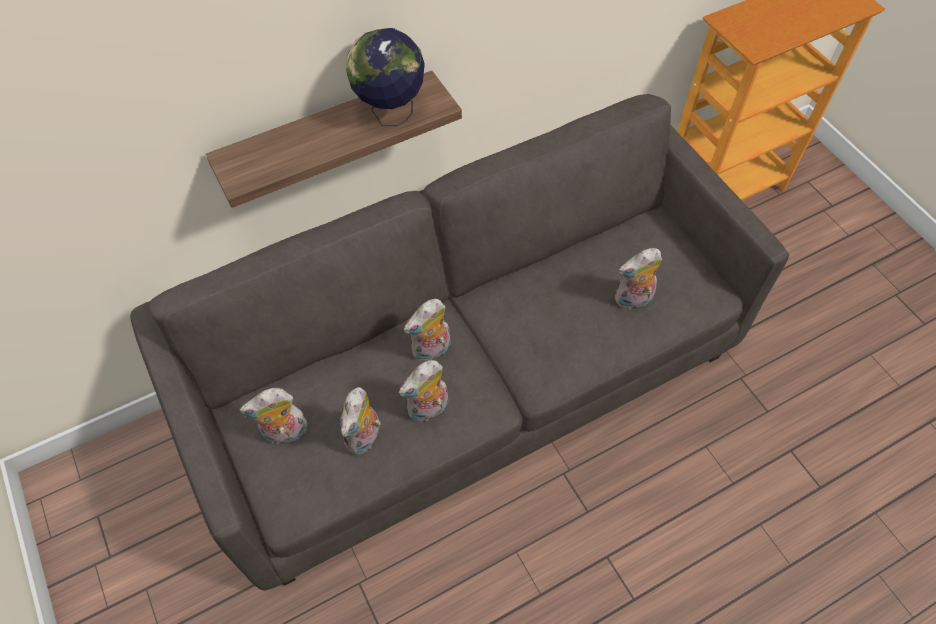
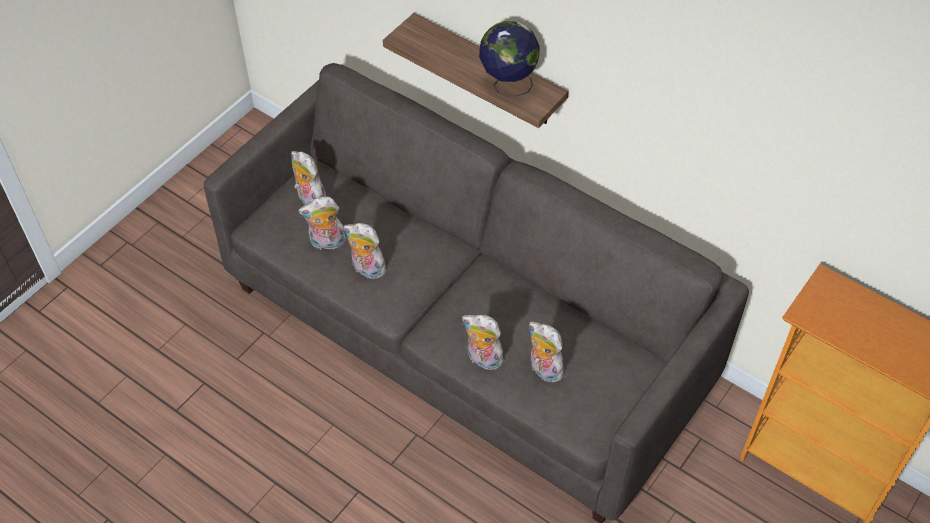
camera: 65 degrees right, 5 degrees down
plush toy [404,299,451,361] -> plush toy moved to [462,314,504,370]

